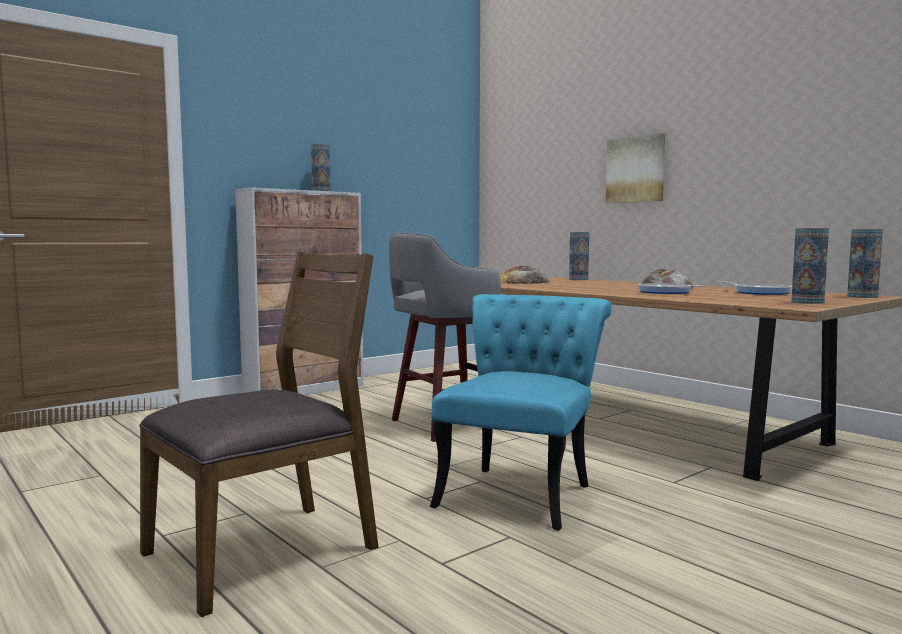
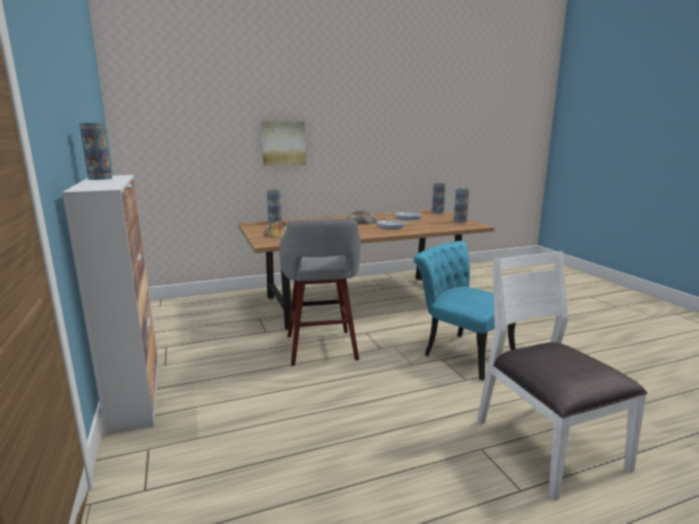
camera: 70 degrees left, 10 degrees up
brown chair [139,251,379,617] -> white chair [477,251,647,501]

